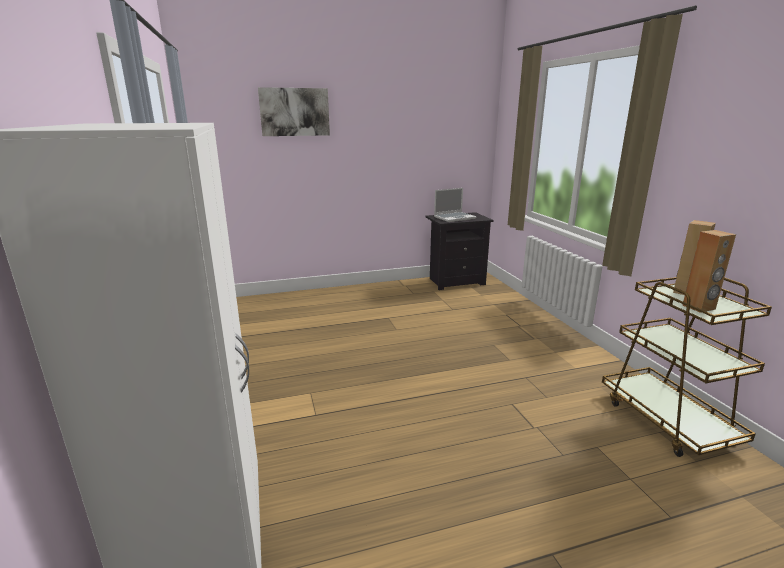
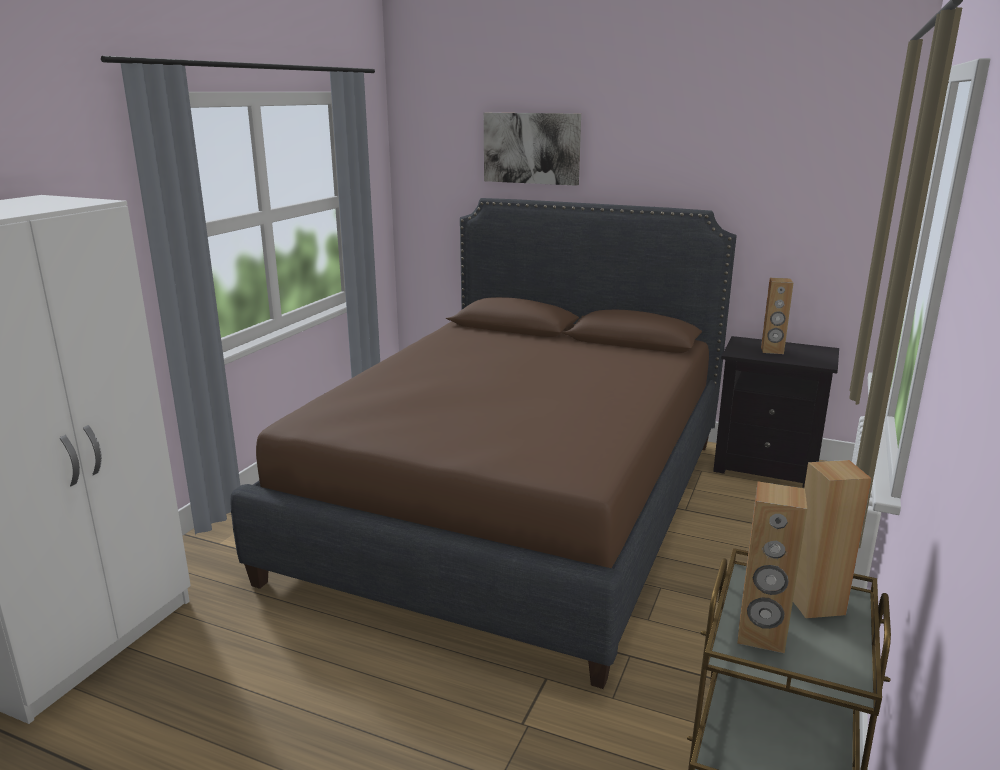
camera: 40 degrees right, 0 degrees up
laptop [434,188,477,222] -> brown speaker [761,278,793,354]
none -> brown bed [231,198,737,689]

